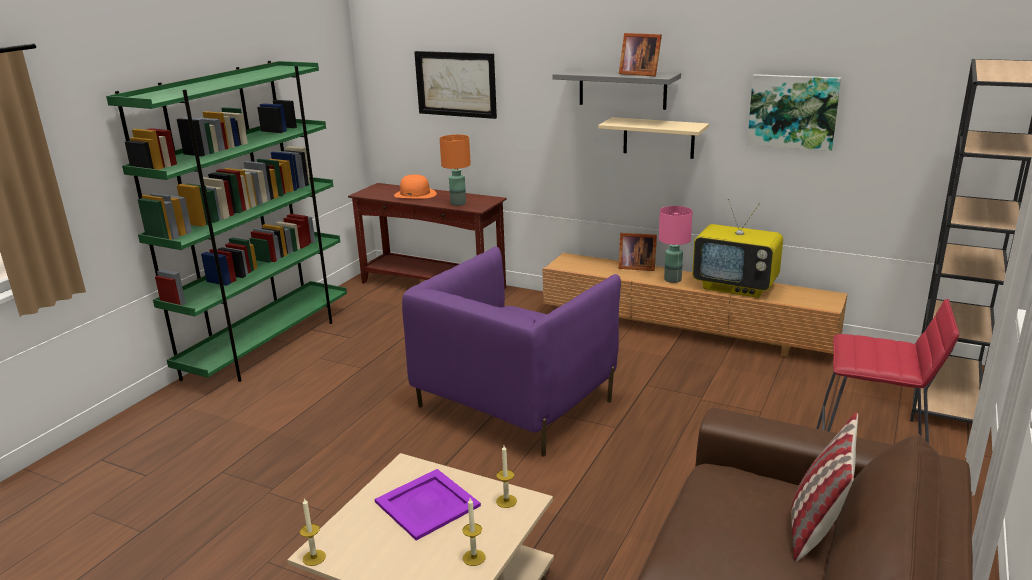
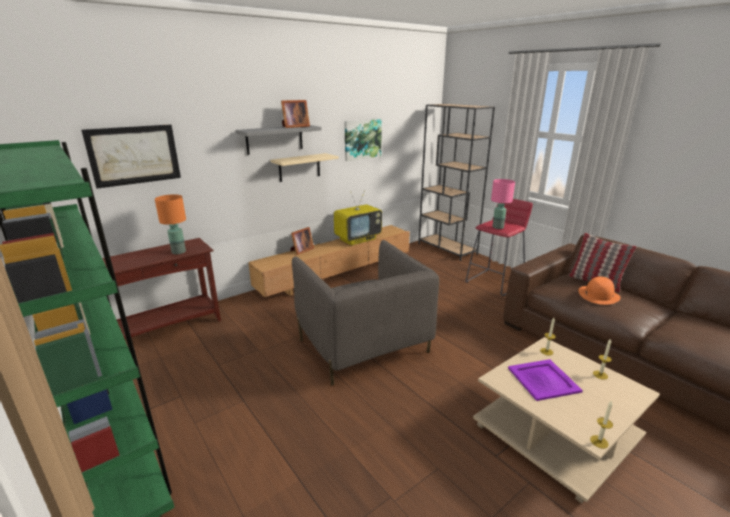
camera: 65 degrees left, 0 degrees up
orange hat [394,174,437,199] -> orange hat moved to [579,276,620,305]
purple armchair [402,247,621,456] -> grey armchair [292,240,439,386]
pink table lamp [659,206,693,283] -> pink table lamp moved to [491,179,515,229]

